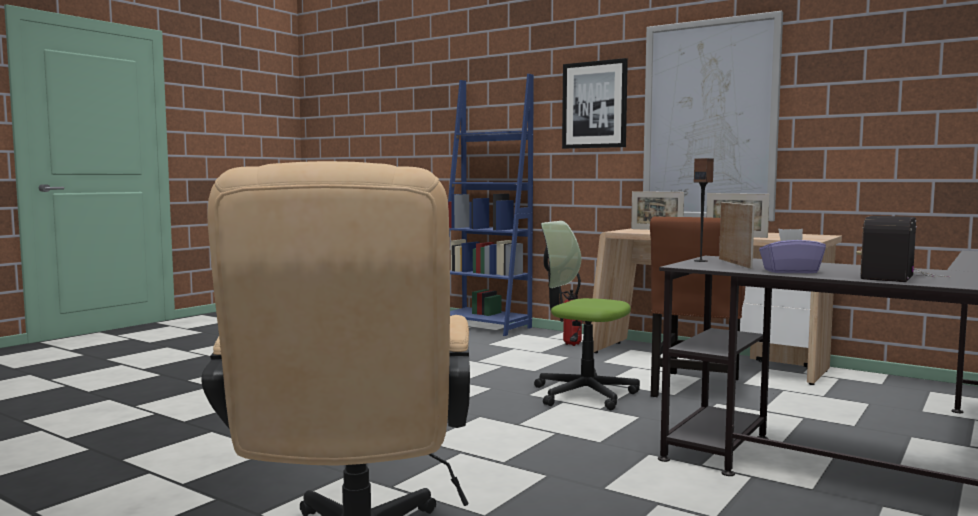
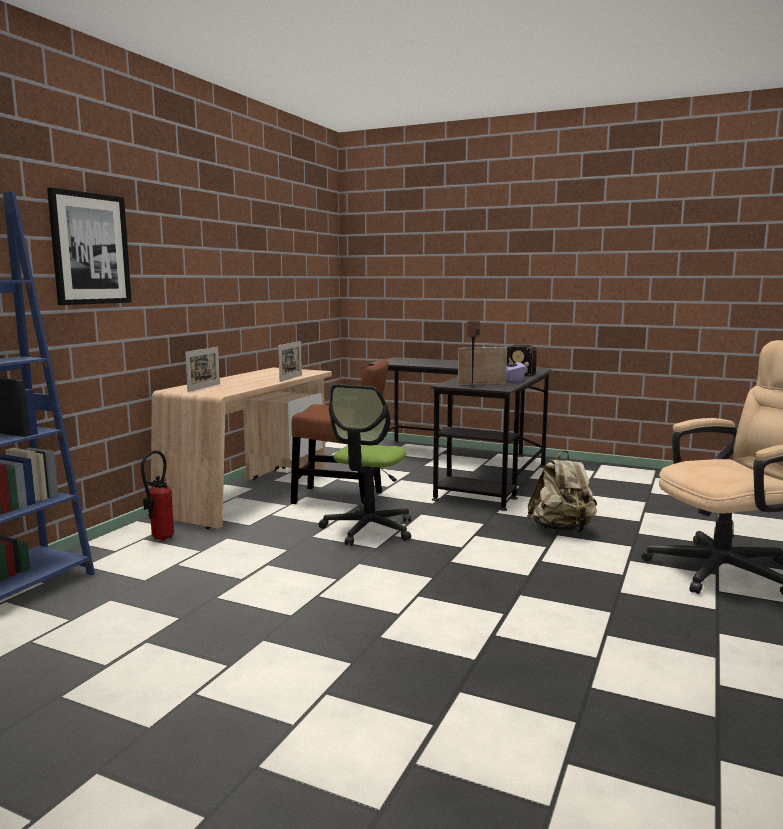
camera: 100 degrees left, 5 degrees up
picture [643,11,783,221] -> none
none -> beige backpack [527,450,597,533]

